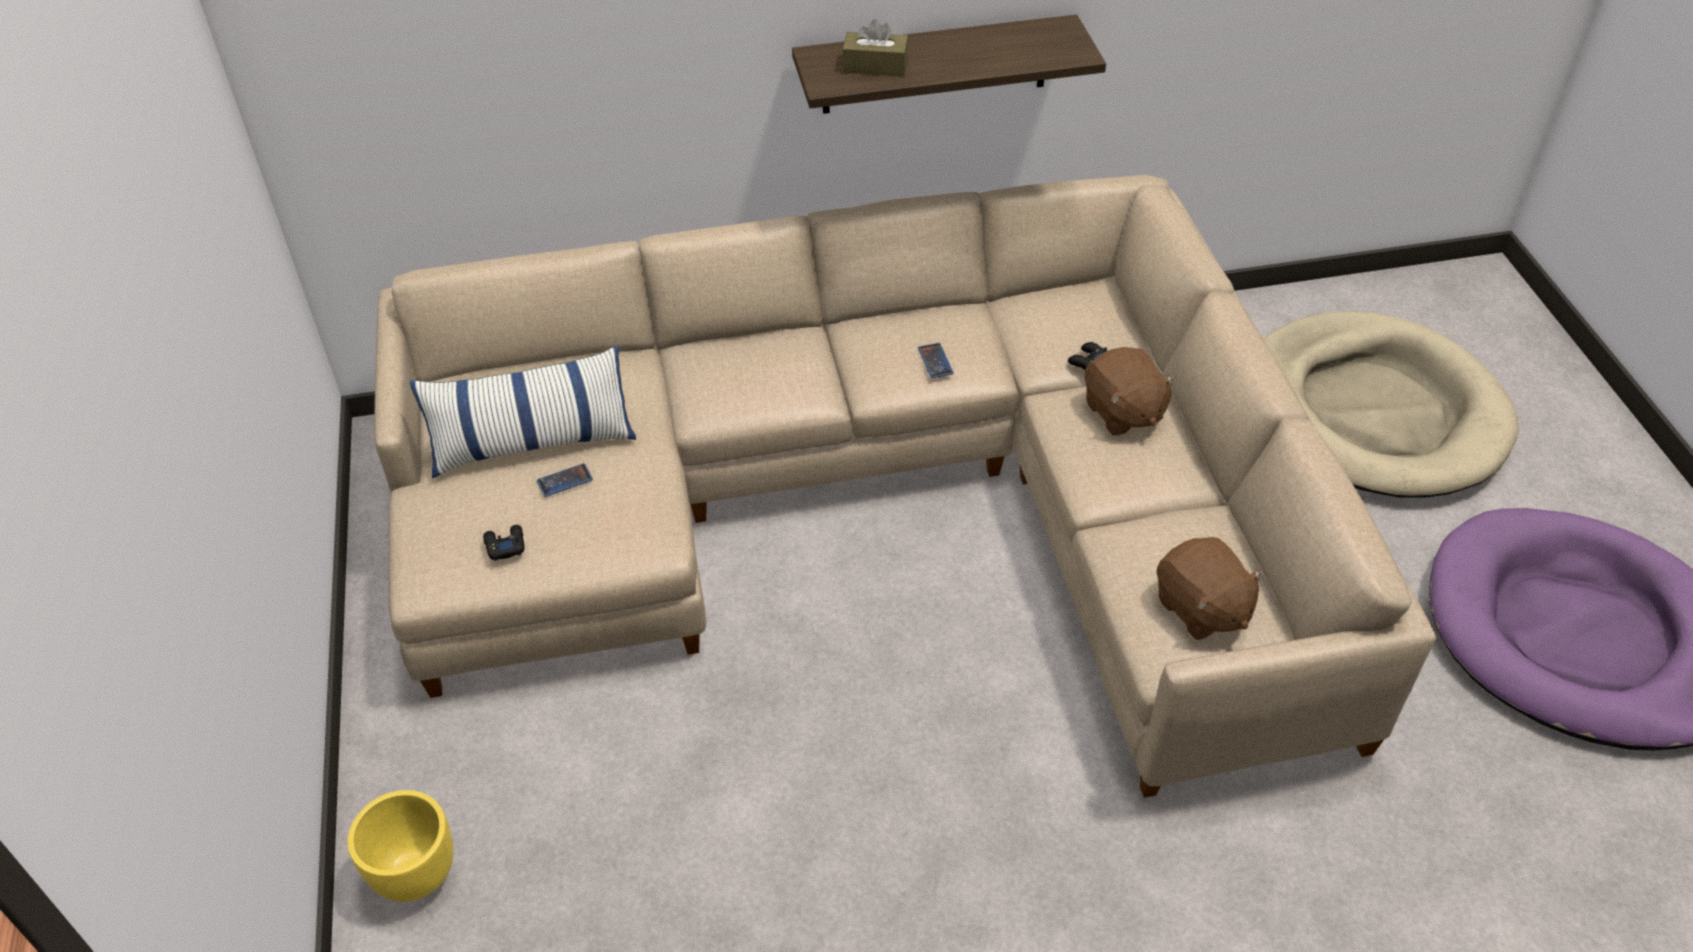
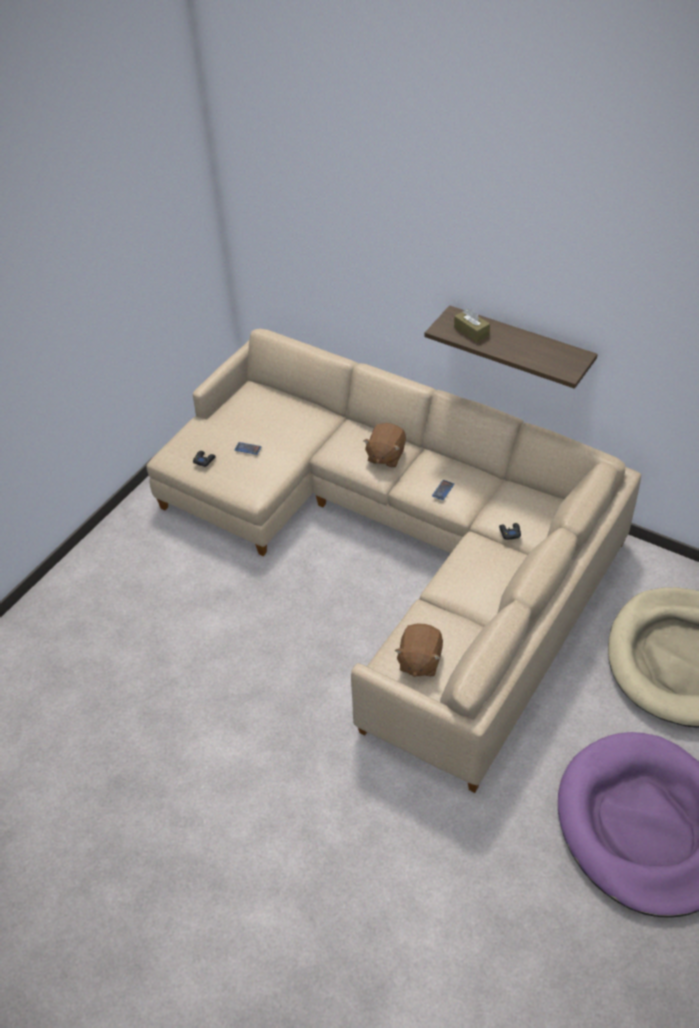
camera: 45 degrees right, 0 degrees up
yellow planter [348,790,453,902] -> none
pillow [409,346,636,478] -> none
brown plush toy [1085,347,1177,436] -> brown plush toy moved to [363,423,406,468]

